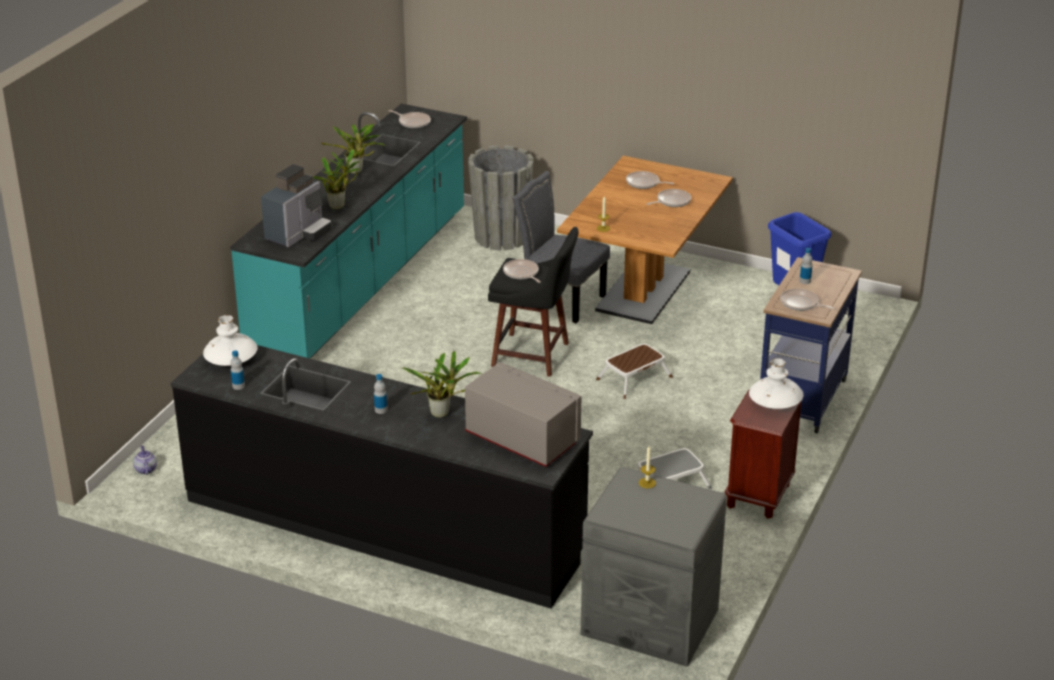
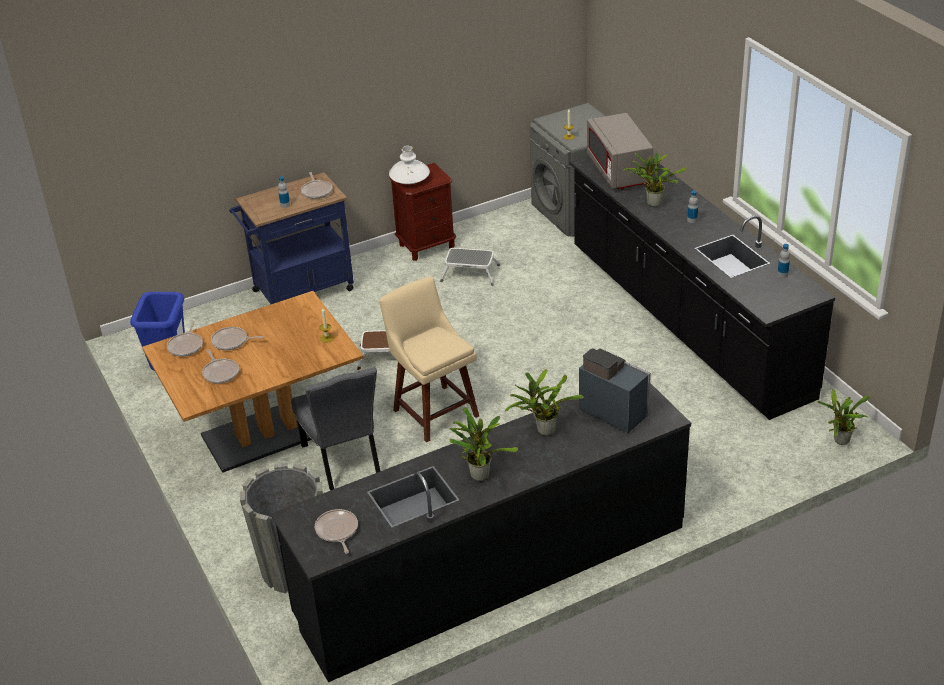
camera: 140 degrees left, 5 degrees up
teapot [133,446,157,475] -> potted plant [817,389,870,445]
white vase [203,315,258,366] -> none
turquoise counter [230,104,467,358] -> black counter [271,383,691,682]
coffee machine [261,164,332,247] -> coffee machine turned 60 degrees clockwise [579,348,651,433]
black stool [488,227,579,377] -> beige stool [379,277,479,442]
frying pan [503,259,541,283] -> frying pan moved to [167,321,203,357]

